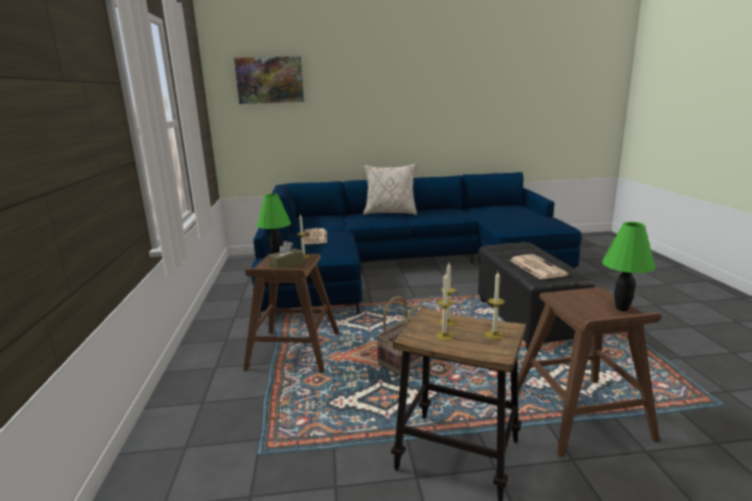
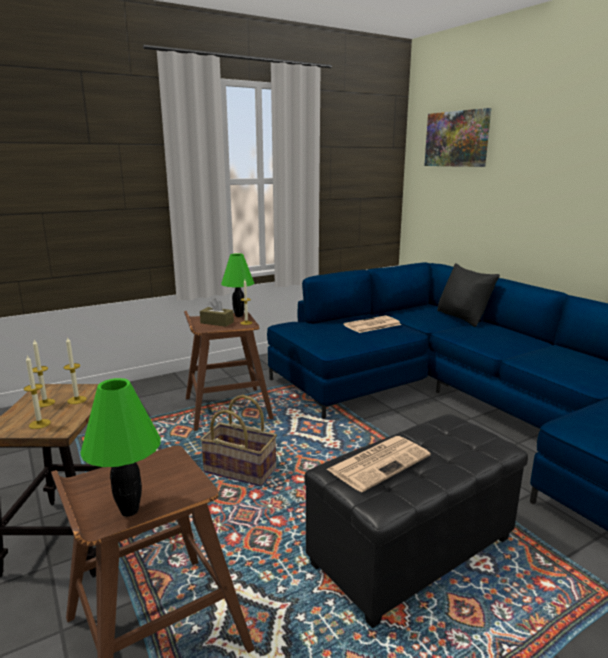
camera: 65 degrees right, 0 degrees up
beige pillow [363,164,417,215] -> none
none -> black pillow [437,263,500,327]

